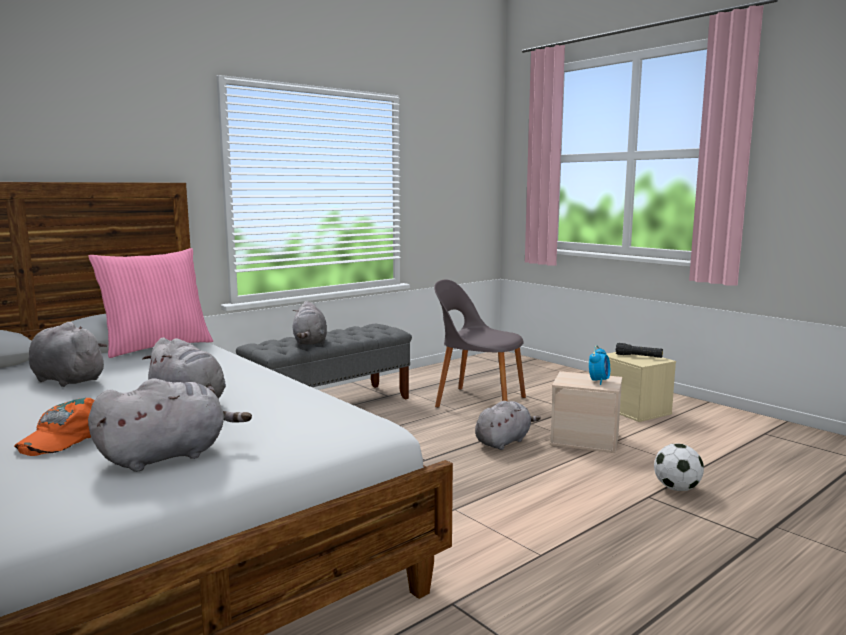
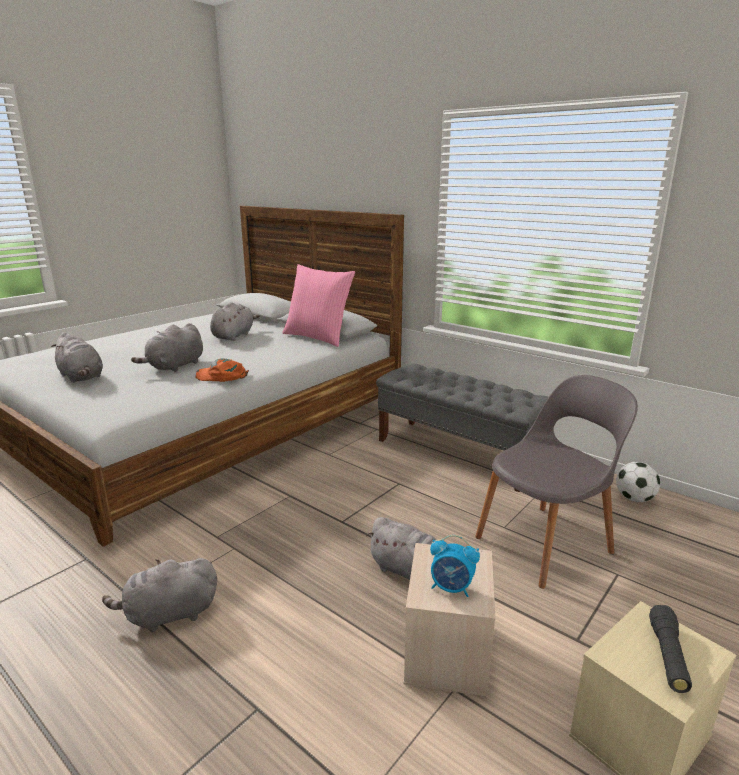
camera: 80 degrees right, 10 degrees up
orange cap [14,398,94,456] -> orange cap moved to [195,358,249,382]
grey plush toy [292,301,327,345] -> grey plush toy moved to [102,558,217,632]
grey chair [434,279,526,408] -> grey chair turned 45 degrees clockwise [475,375,638,589]
football [654,443,704,491] -> football moved to [616,462,661,502]

